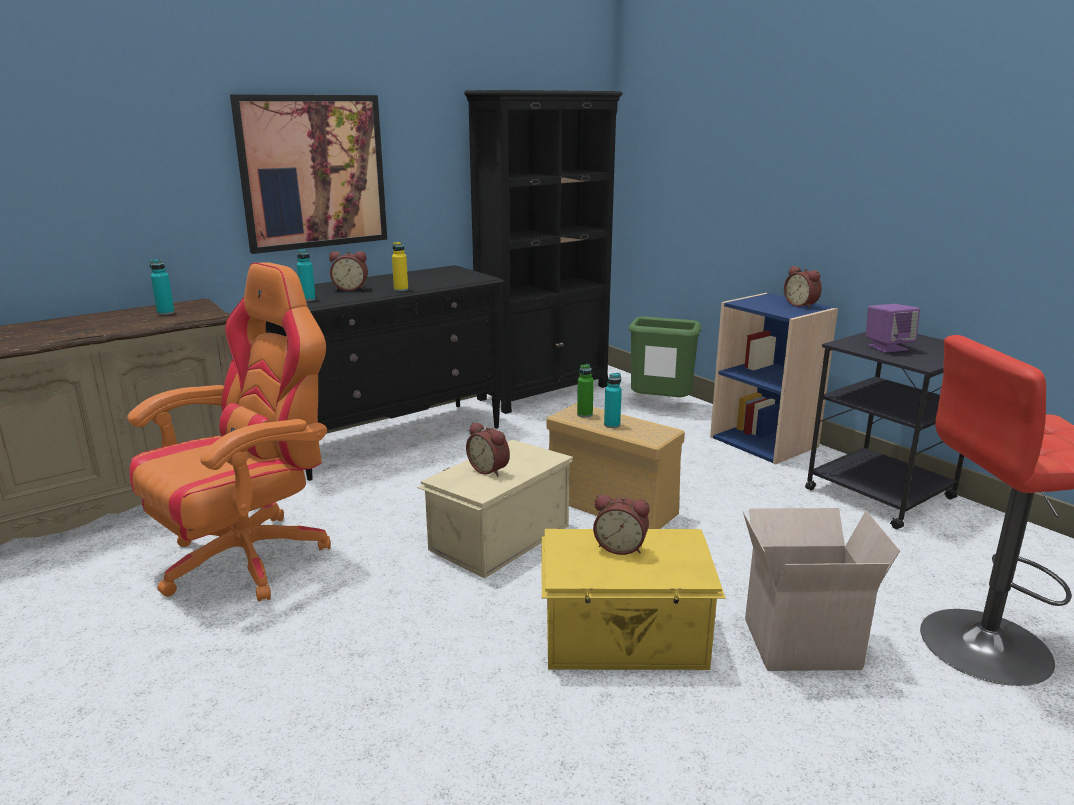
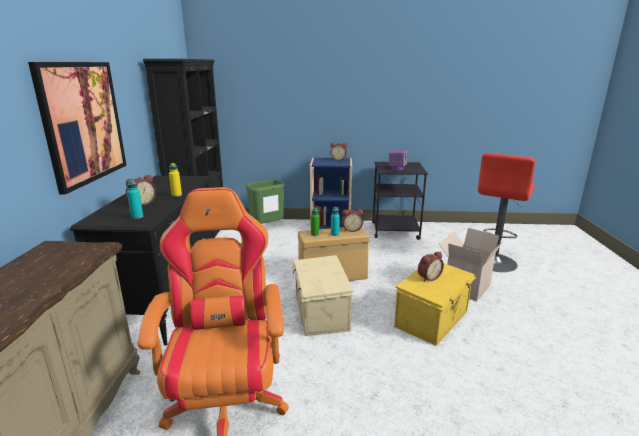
camera: 50 degrees left, 0 degrees up
turquoise bottle [150,259,175,315] -> none
alarm clock [466,422,510,476] -> alarm clock moved to [342,209,363,232]

